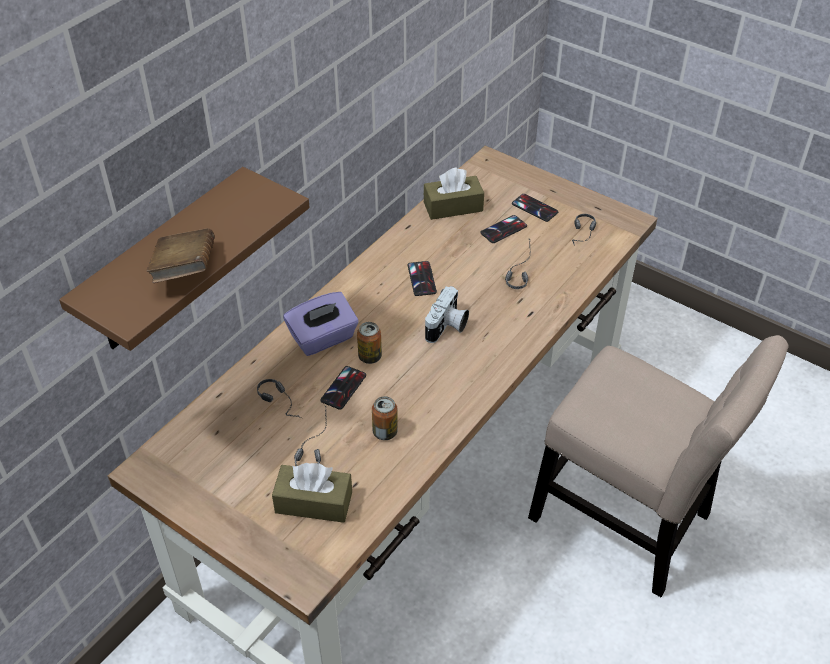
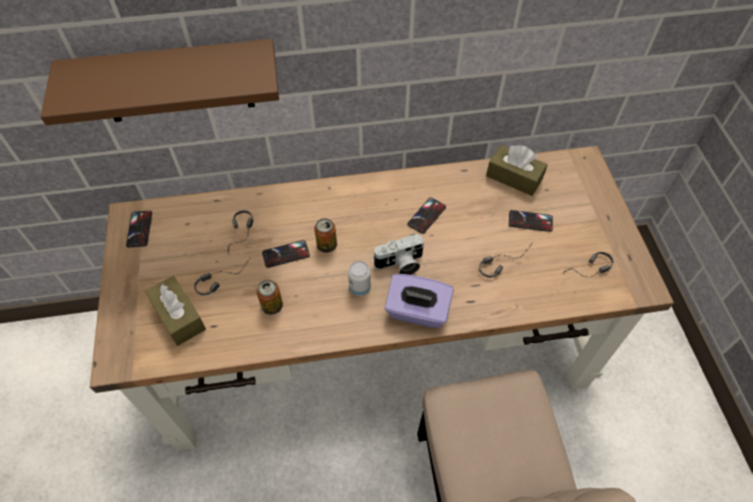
camera: 45 degrees right, 10 degrees up
brown book [147,228,215,283] -> none
purple tissue box [283,292,359,356] -> purple tissue box moved to [385,274,454,328]
phone [512,194,558,222] -> phone moved to [126,211,152,248]
none -> can [348,261,371,296]

